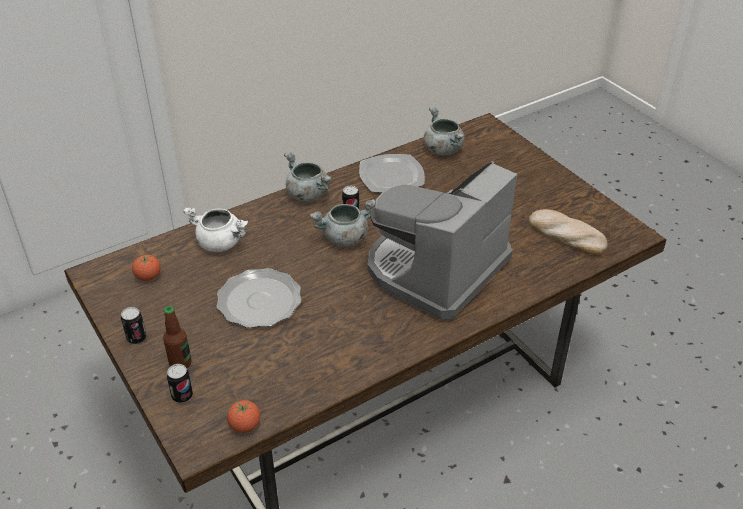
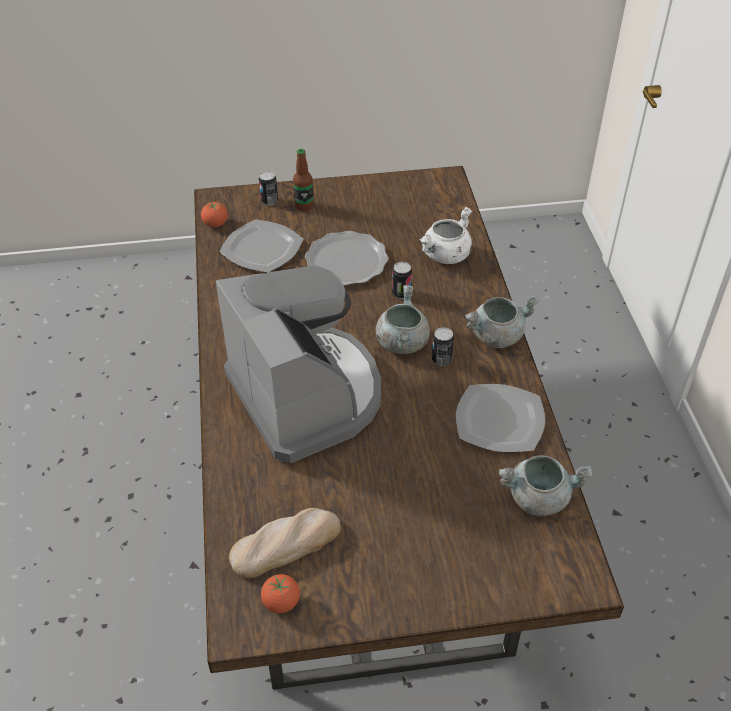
camera: 115 degrees right, 5 degrees up
can [121,307,146,344] -> can moved to [392,262,412,299]
tomato [132,255,161,281] -> tomato moved to [261,574,300,613]
none -> plate [219,219,303,273]

